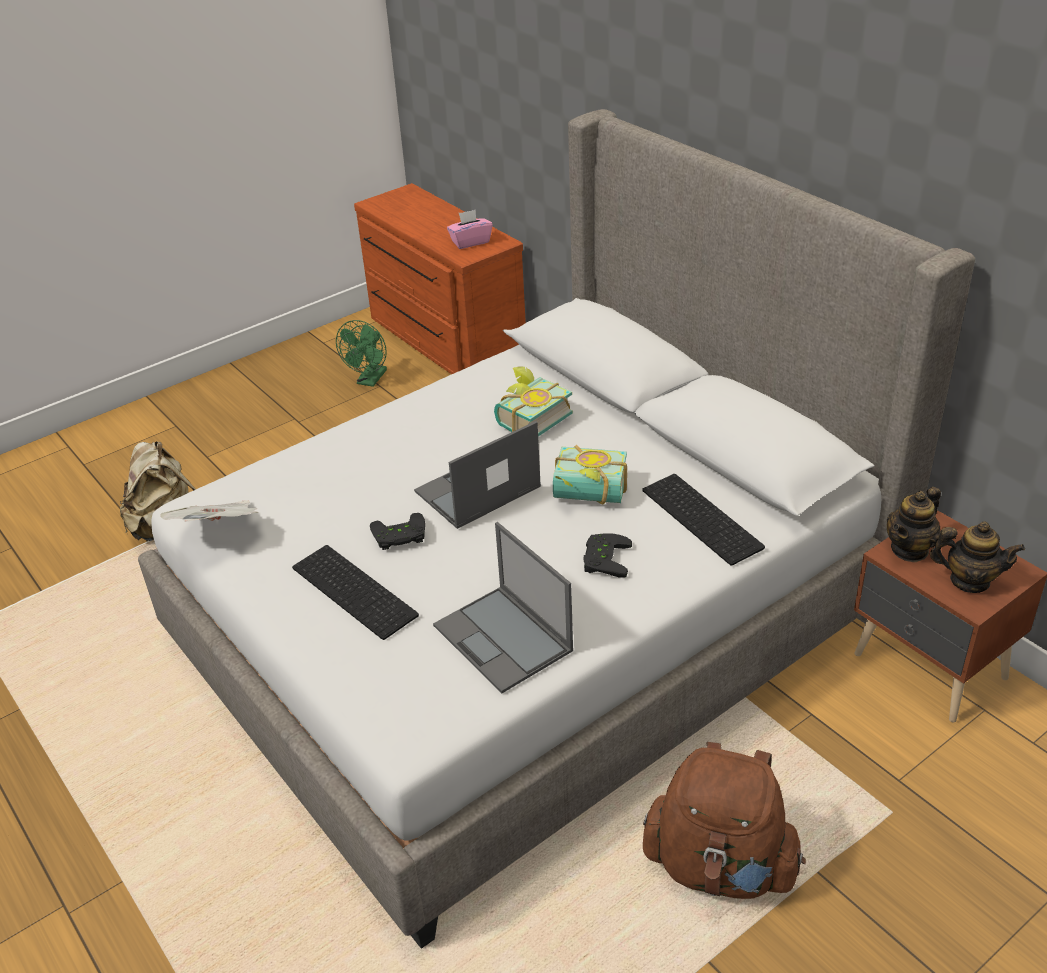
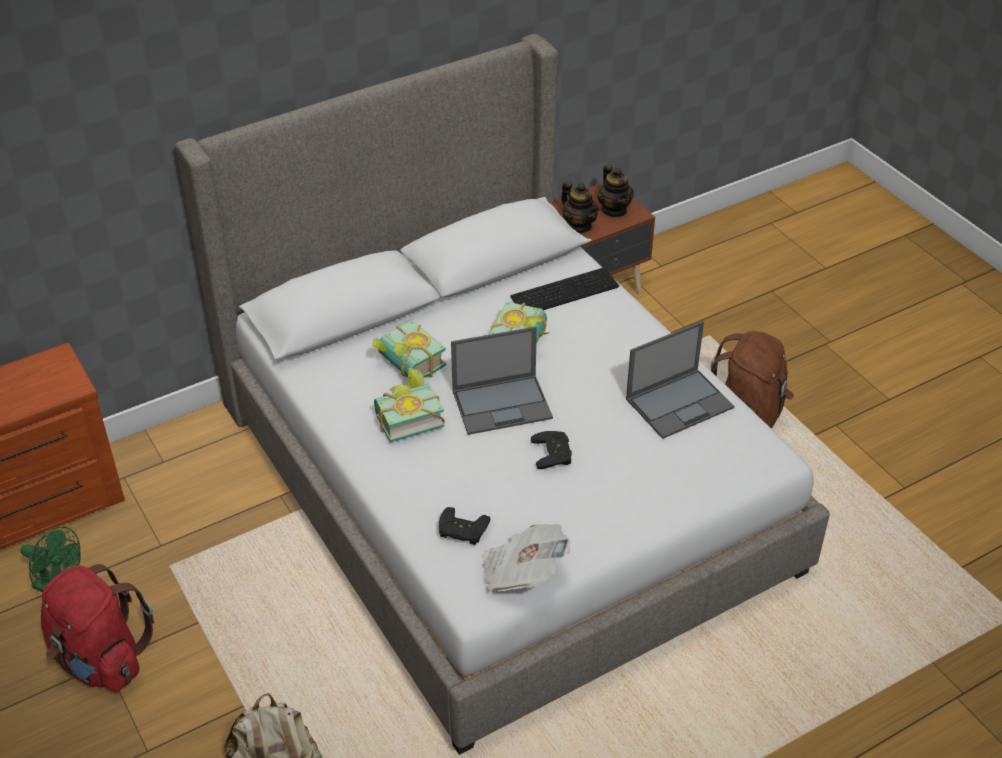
camera: 85 degrees left, 5 degrees up
keyboard [292,545,419,640] -> none
laptop [414,421,541,529] -> laptop turned 75 degrees counterclockwise [451,326,553,435]
pink tissue box [447,209,493,249] -> none
black game controller [584,533,632,578] -> black game controller moved to [439,507,490,545]
teapot [930,521,1025,593] -> teapot turned 135 degrees clockwise [597,164,634,217]
none -> red backpack [41,564,154,692]
none -> book [374,368,445,443]

